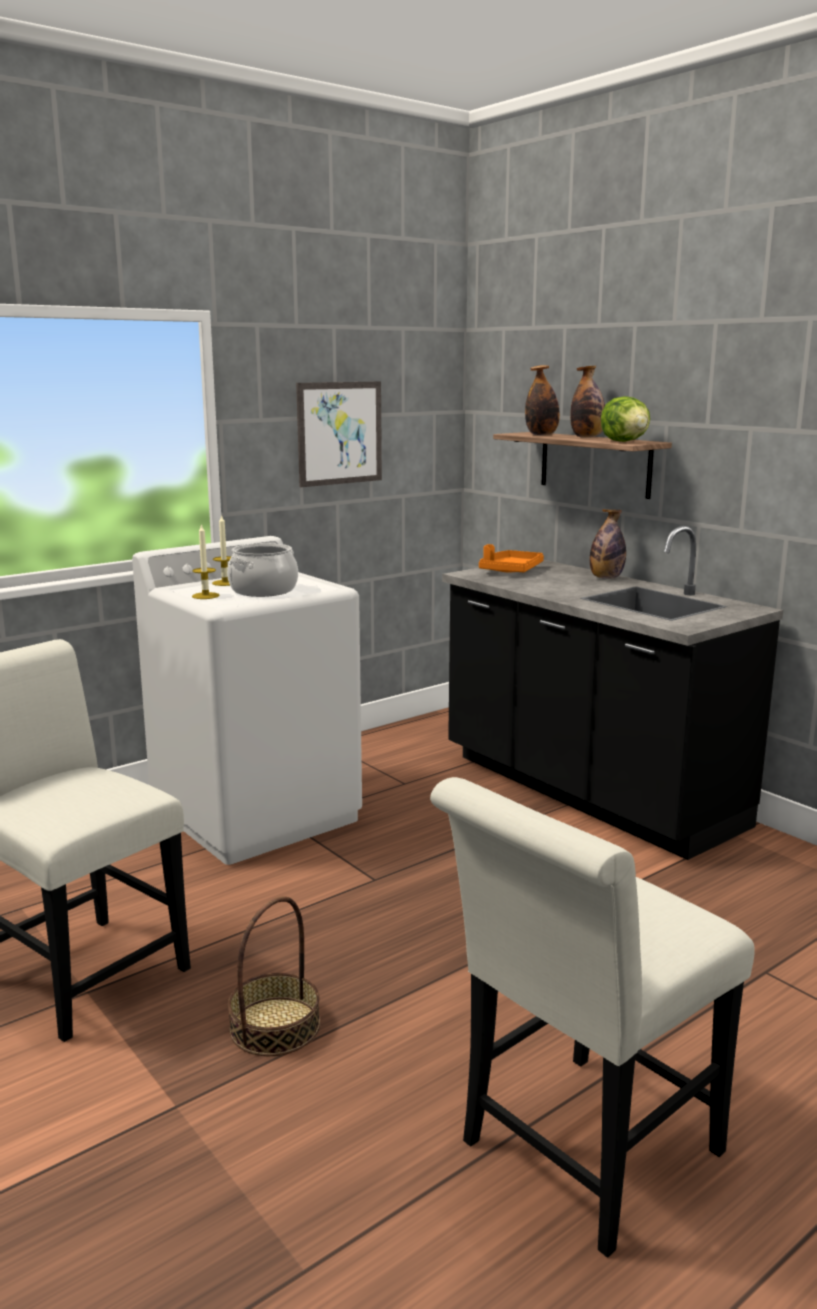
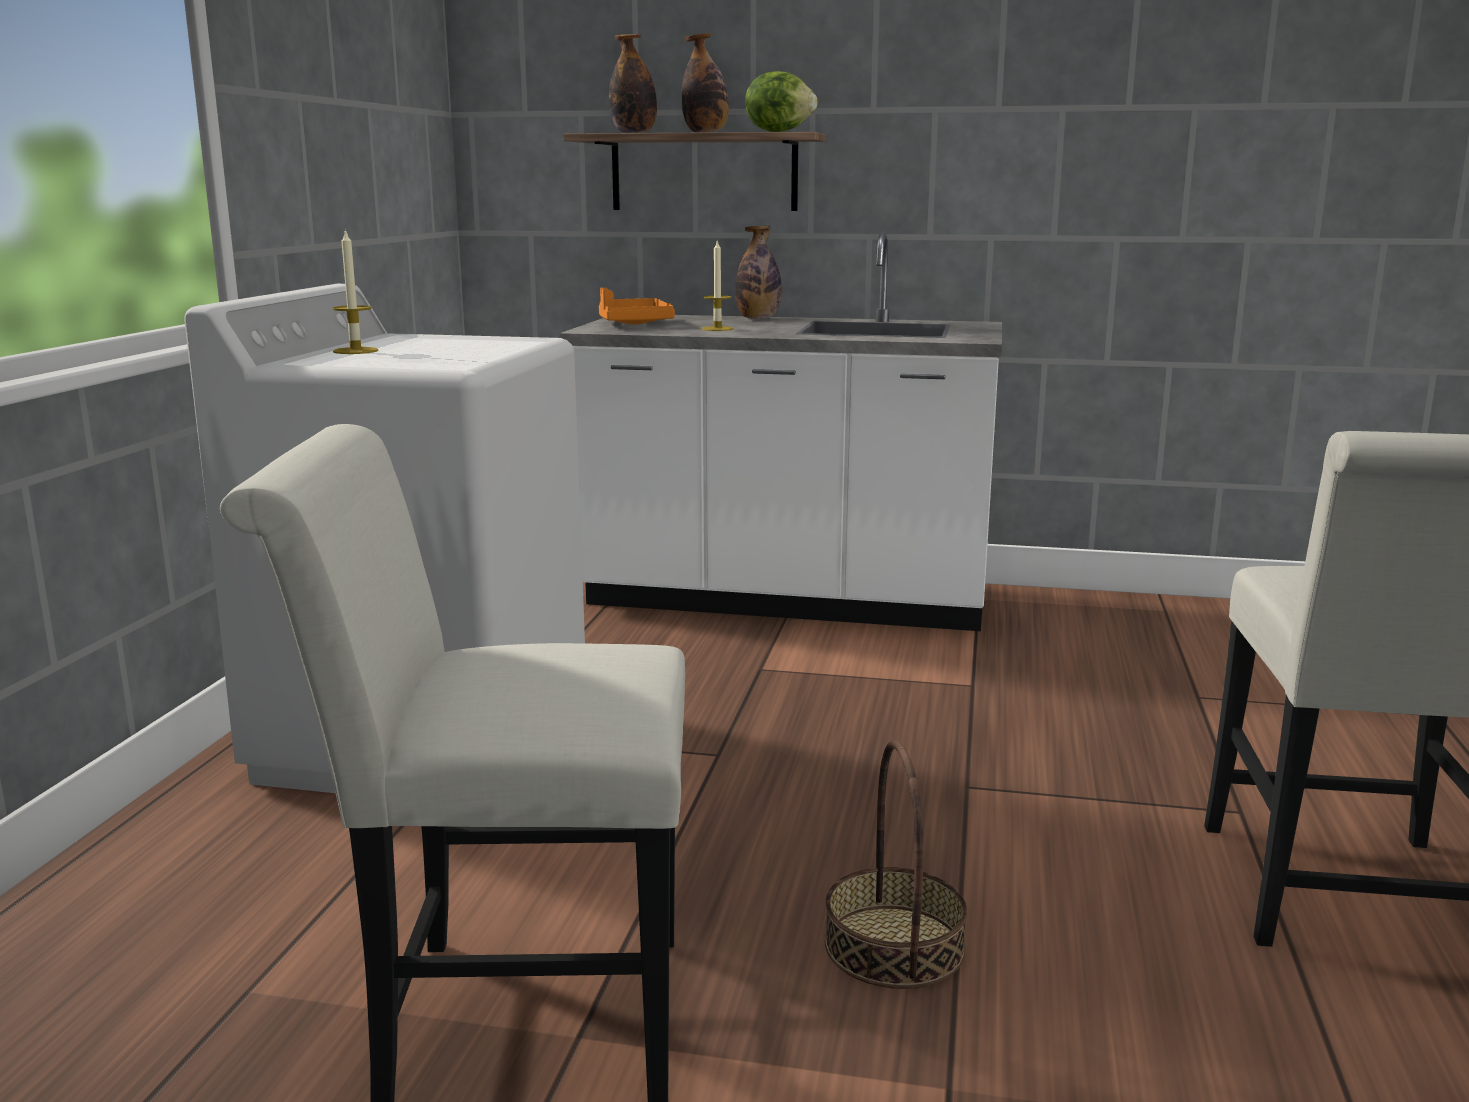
camera: 40 degrees left, 0 degrees up
candle [192,524,220,599] -> candle moved to [701,241,734,331]
cooking pot [227,543,298,597] -> none
picture [296,381,382,487] -> none
black counter [442,526,783,860] -> white counter [559,232,1002,631]

